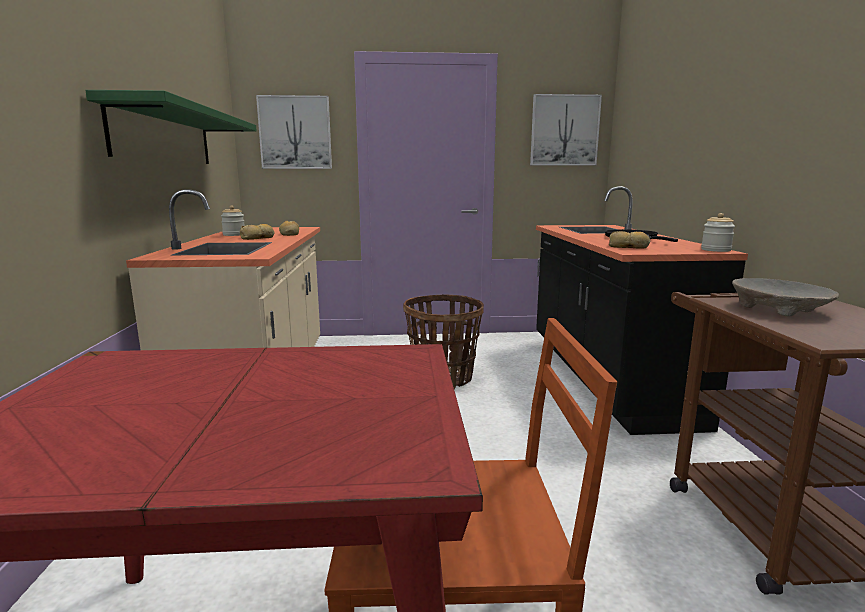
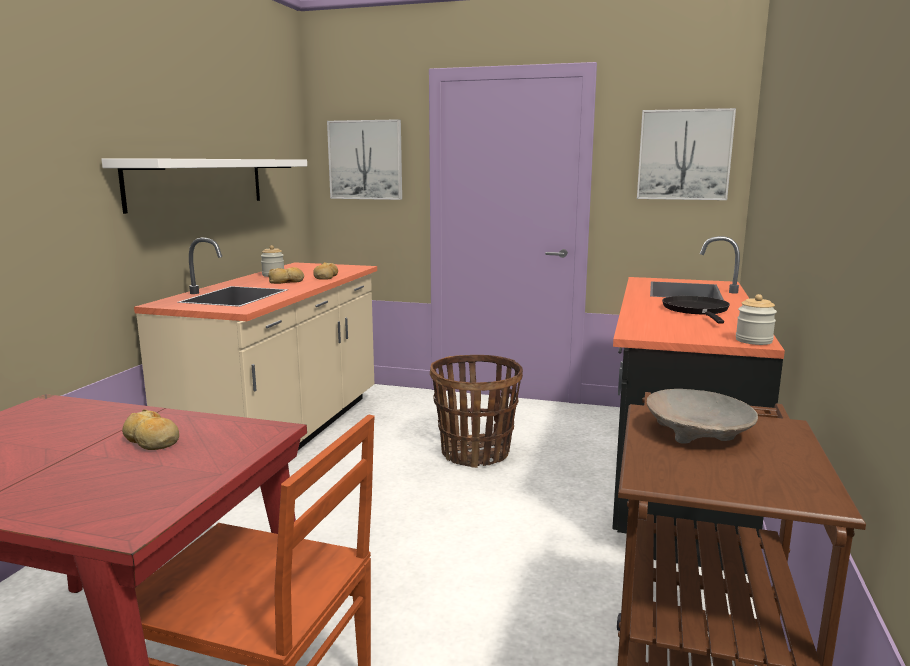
camera: 20 degrees right, 0 degrees up
green shelf [85,90,257,164] -> white shelf [101,159,307,214]
bread [609,231,650,249] -> bread moved to [122,409,179,450]

